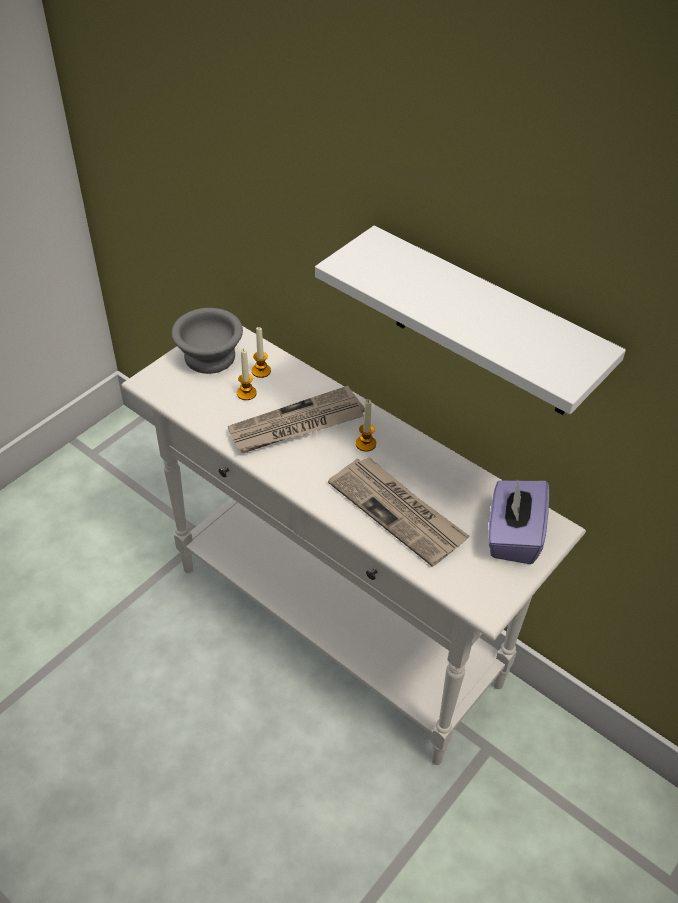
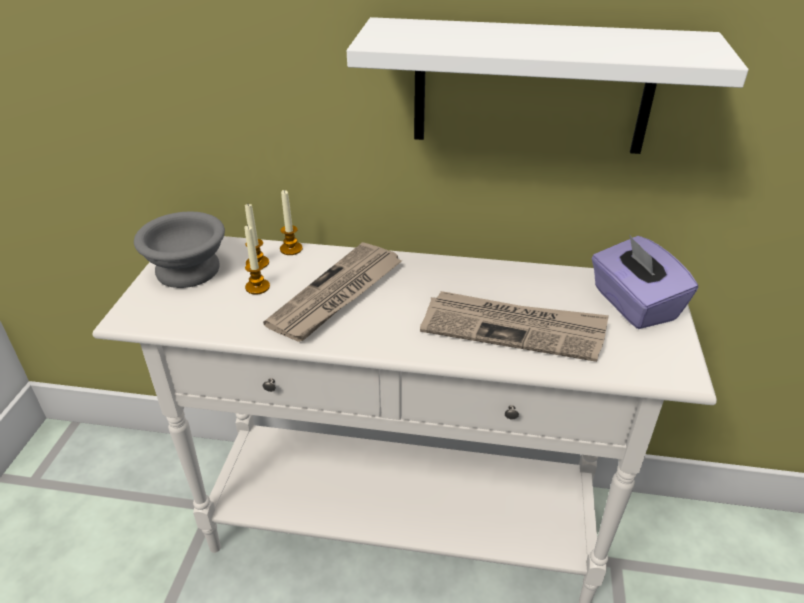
camera: 30 degrees left, 10 degrees down
candle [356,399,376,452] -> candle moved to [280,190,303,255]

